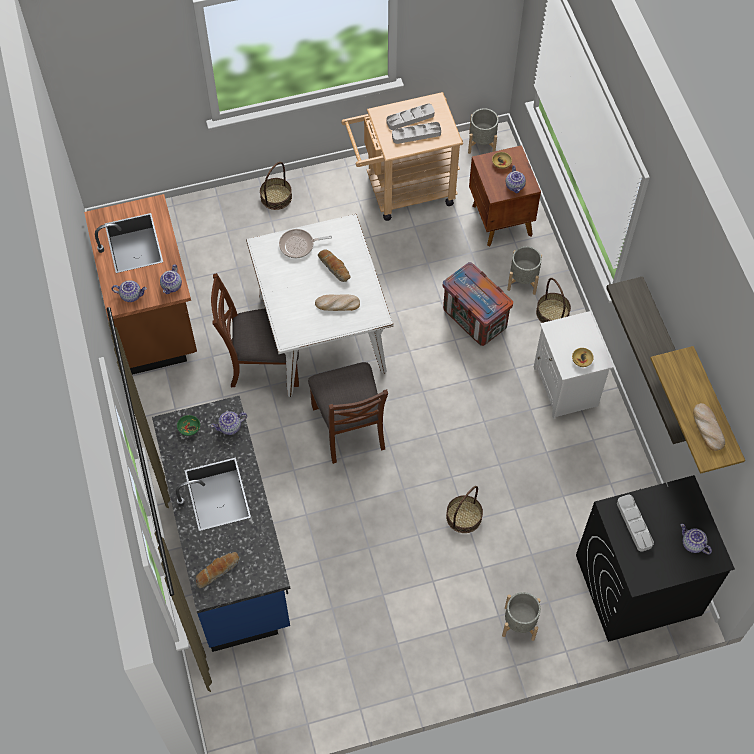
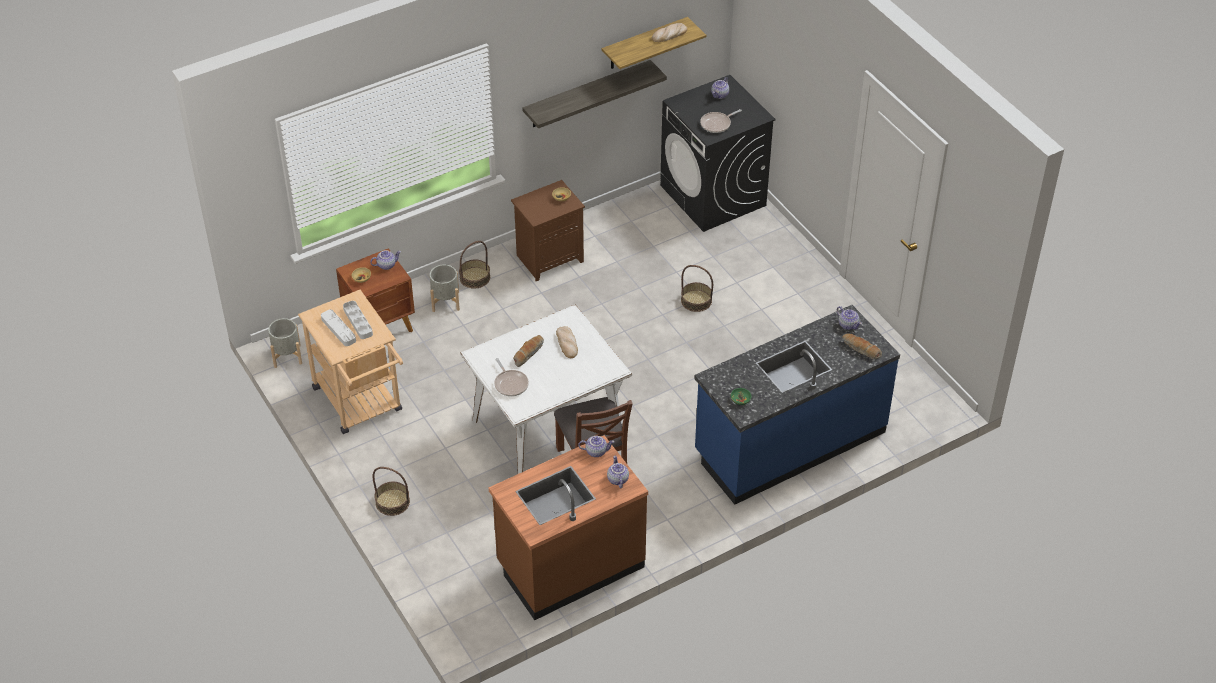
camera: 105 degrees left, 15 degrees down
teapot [211,411,247,435] -> teapot moved to [837,306,862,330]
brown chair [308,362,388,464] -> none
crate [443,262,513,346] -> none
grey planter [502,592,541,641] -> none
white nightstand [534,311,613,419] -> brown nightstand [511,180,585,281]
grey tray [617,495,654,552] -> frying pan [700,109,742,133]

